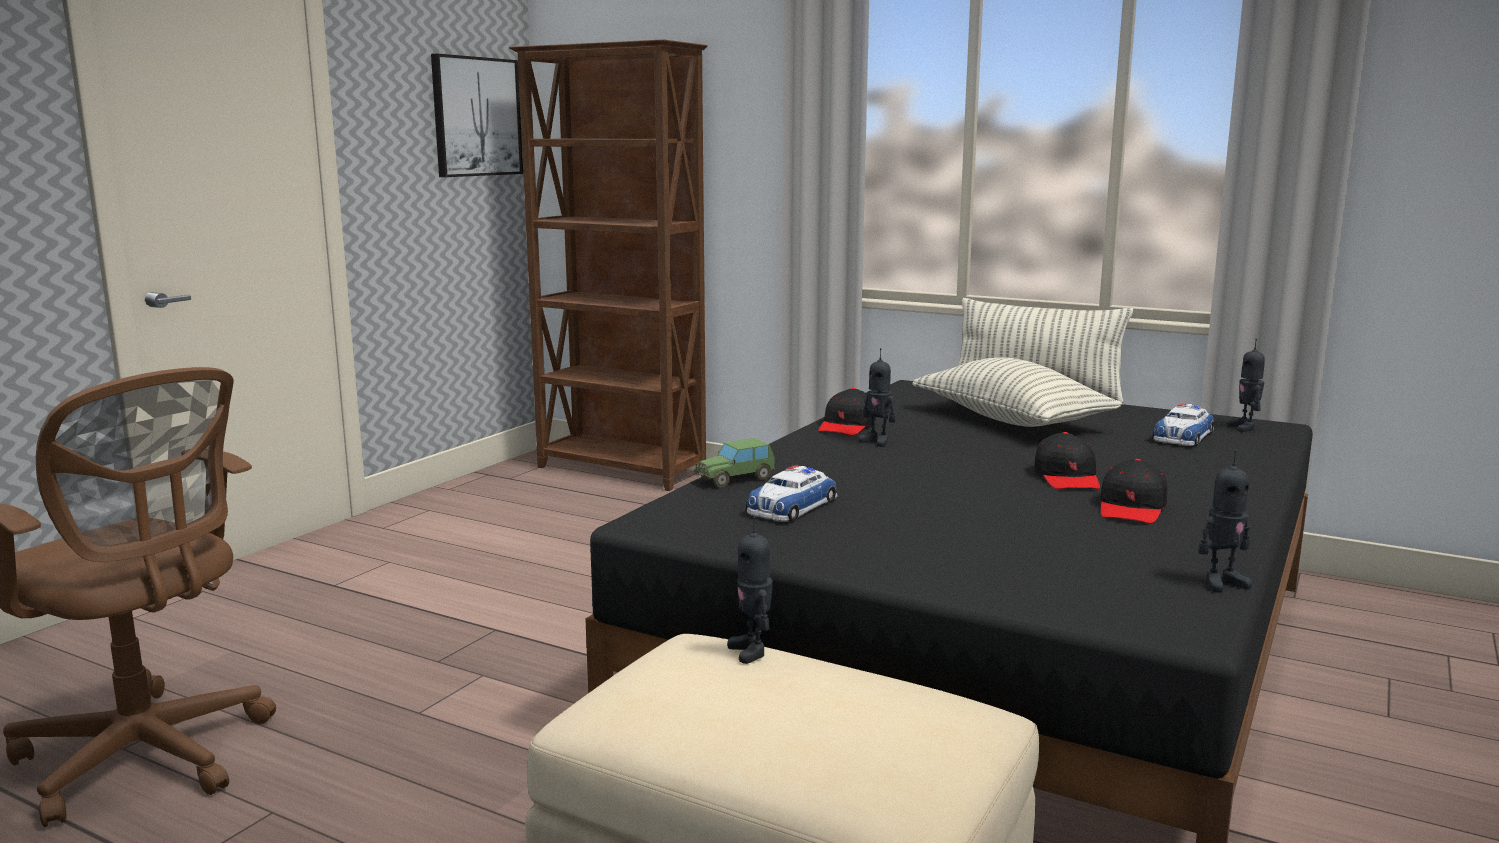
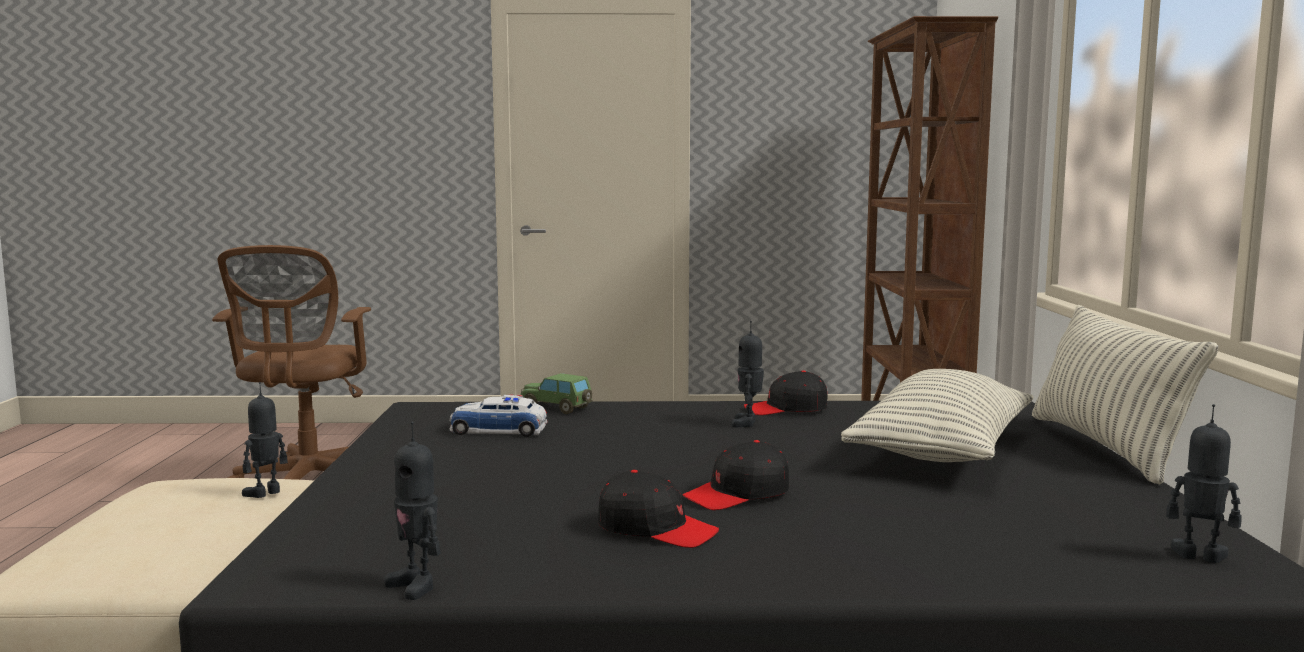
camera: 60 degrees right, 5 degrees down
picture [431,54,523,177] -> none
black cap [1100,459,1168,524] -> black cap turned 150 degrees counterclockwise [598,470,719,548]
toy car [1153,404,1214,446] -> none
toy robot [1228,339,1265,432] -> toy robot turned 60 degrees clockwise [1166,404,1242,563]

